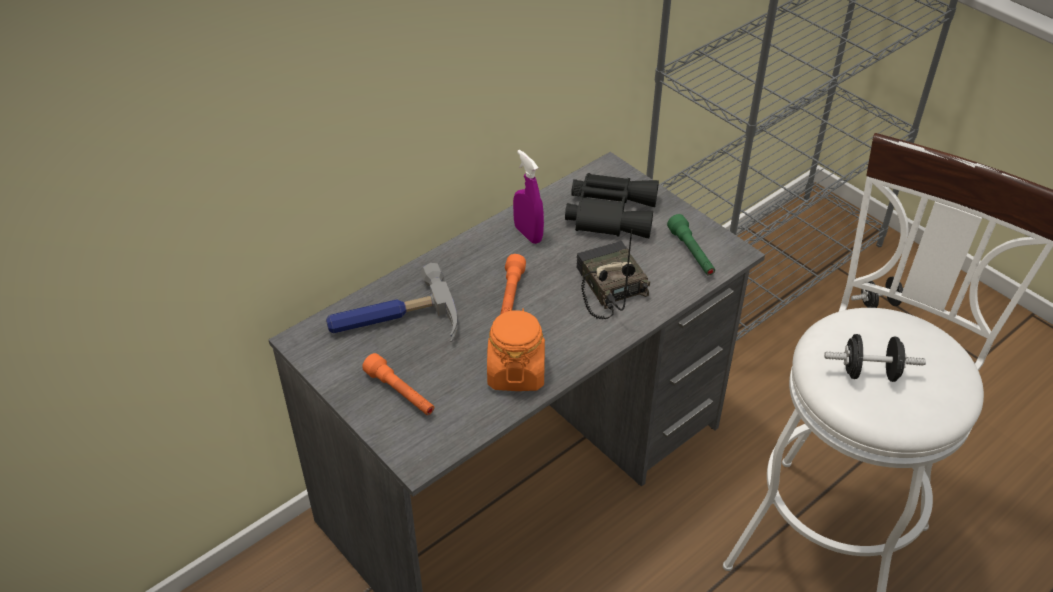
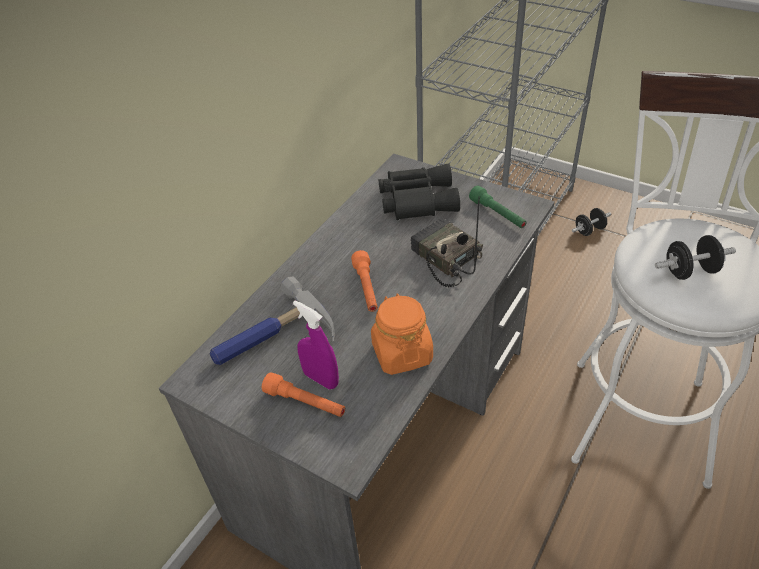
camera: 15 degrees left, 0 degrees up
purple spray bottle [513,150,544,244] -> purple spray bottle moved to [293,300,339,389]

